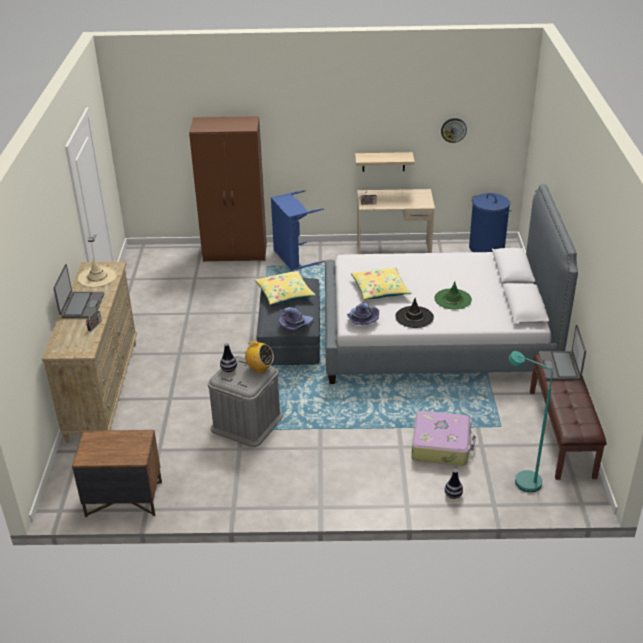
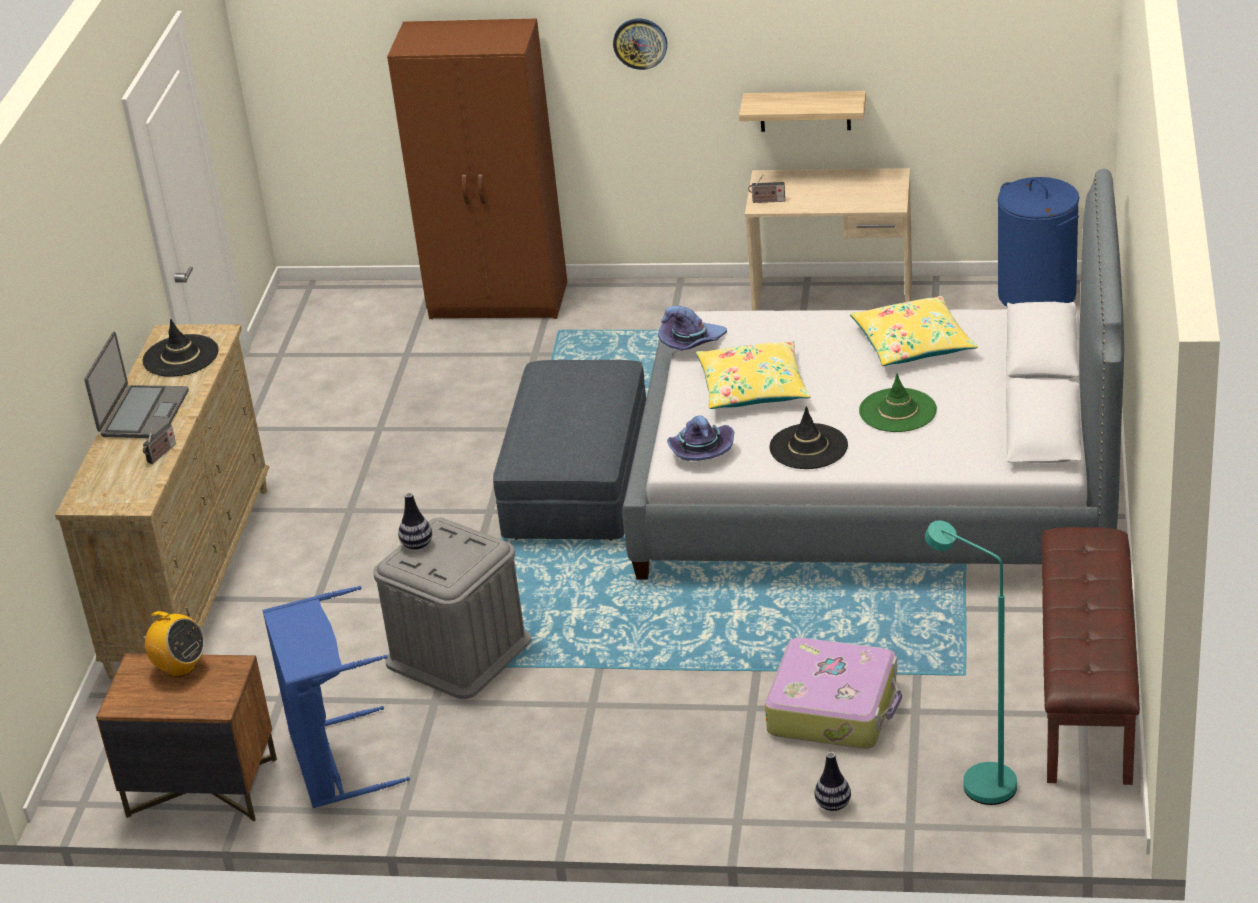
camera: 10 degrees right, 0 degrees up
beige hat [78,258,117,287] -> black hat [143,319,219,377]
radio [242,341,274,373] -> radio moved to [136,611,205,677]
yellow pillow [255,271,315,305] -> yellow pillow moved to [850,296,978,366]
blue laundry basket [271,190,325,271] -> blue laundry basket moved to [263,586,410,808]
purple hat [279,307,314,330] -> purple hat moved to [658,306,727,351]
wall clock [441,118,467,143] -> wall clock moved to [613,19,667,70]
laptop [539,325,586,380] -> none

